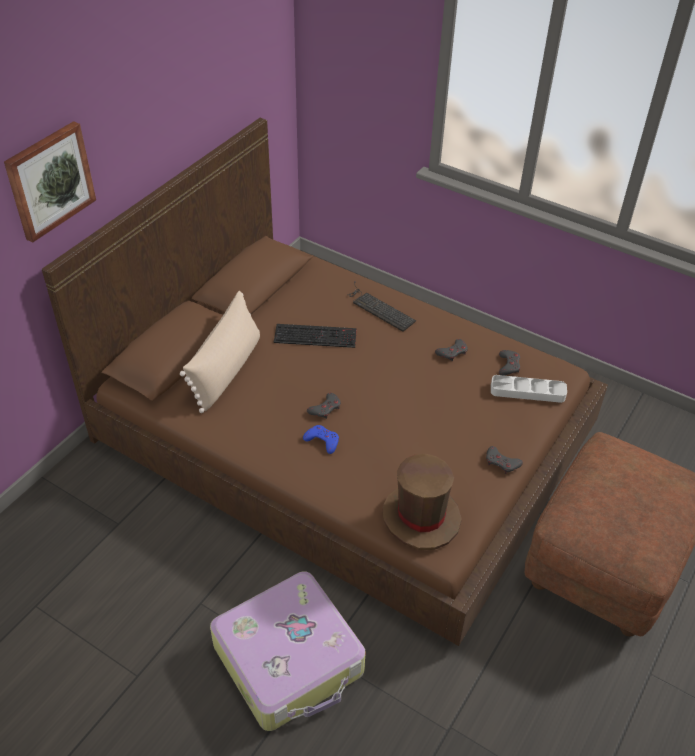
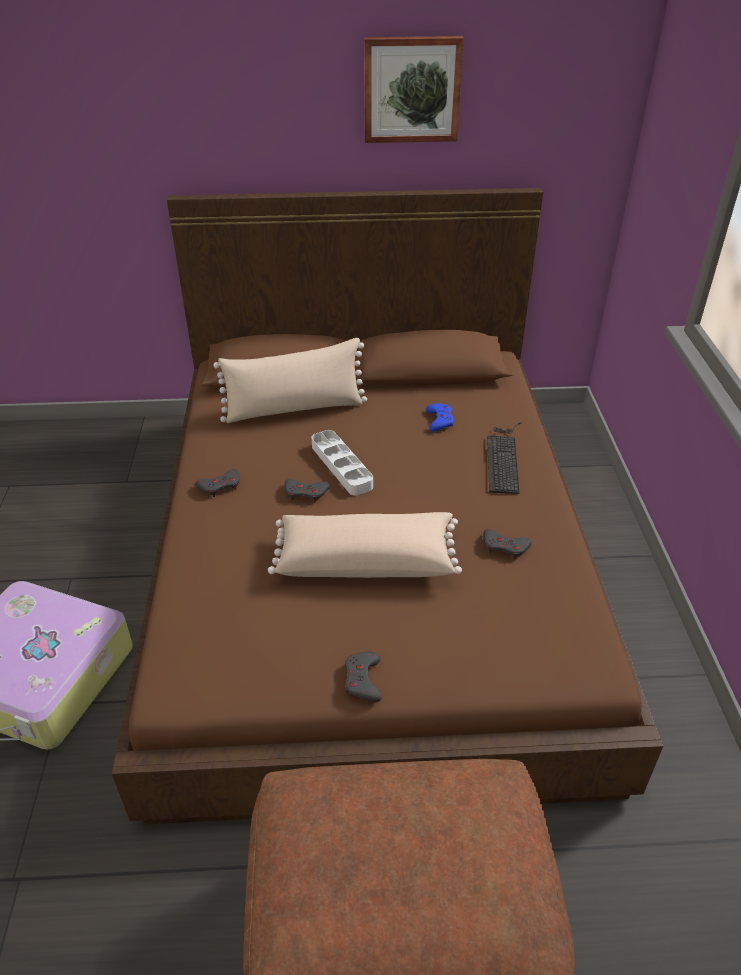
camera: 55 degrees right, 5 degrees down
picture [4,121,96,243] -> picture moved to [364,36,464,143]
keyboard [274,324,357,348] -> none
blue game controller [303,425,339,454] -> blue game controller moved to [426,403,454,432]
brown hat [382,454,462,550] -> none
grey tray [491,375,567,403] -> grey tray moved to [311,430,373,496]
grey game controller [499,350,520,375] -> grey game controller moved to [195,469,240,497]
none -> beige pillow [268,512,462,578]

